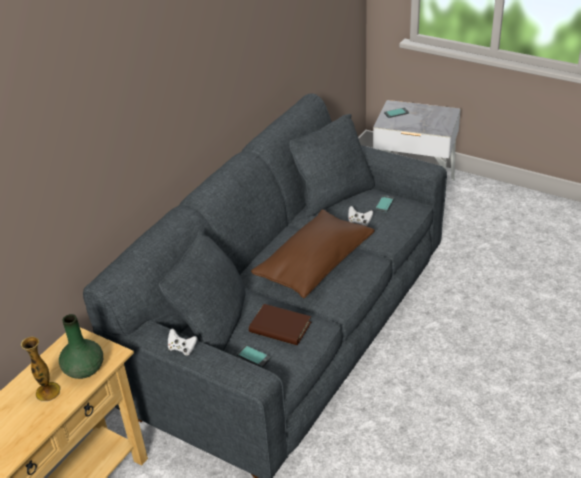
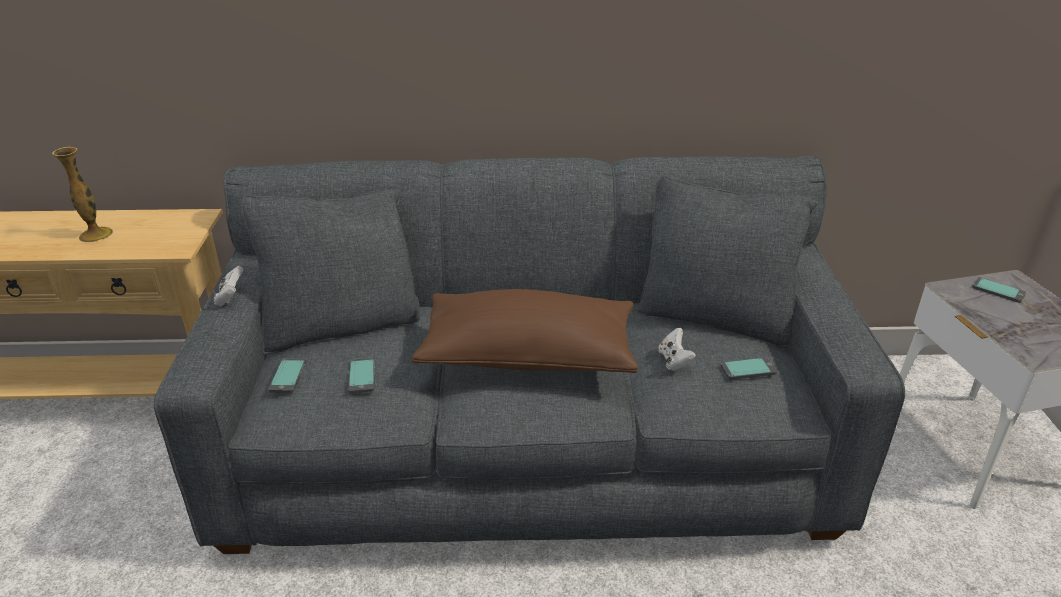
camera: 55 degrees right, 5 degrees down
green vase [59,314,103,379] -> none
brown book [249,304,311,345] -> phone [348,357,375,393]

